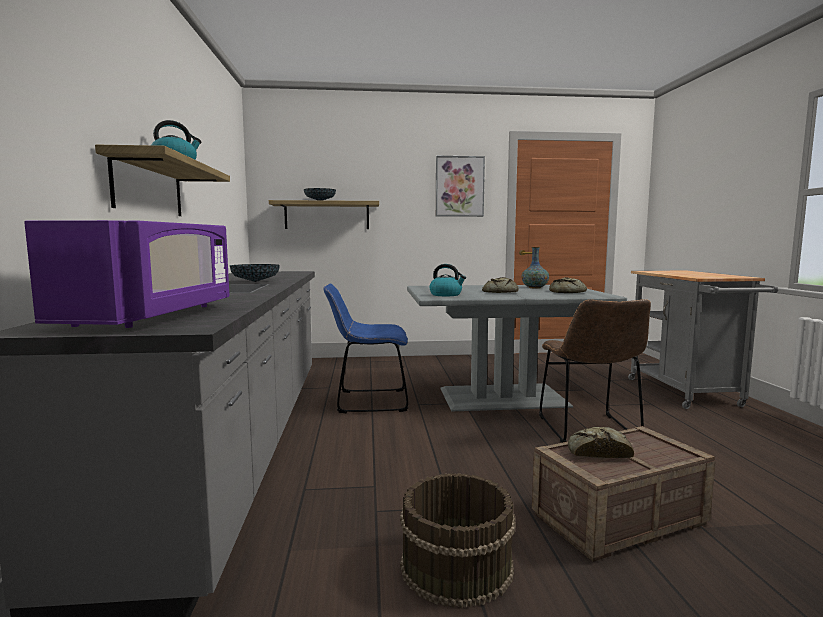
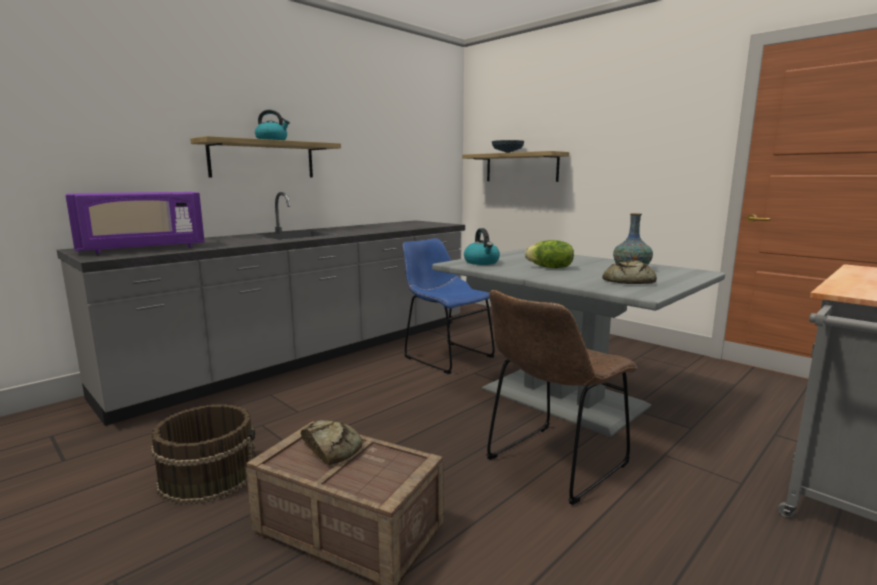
camera: 50 degrees right, 5 degrees up
bowl [230,264,280,282] -> none
picture [436,156,485,217] -> none
bread [482,277,518,293] -> lettuce [525,240,574,268]

